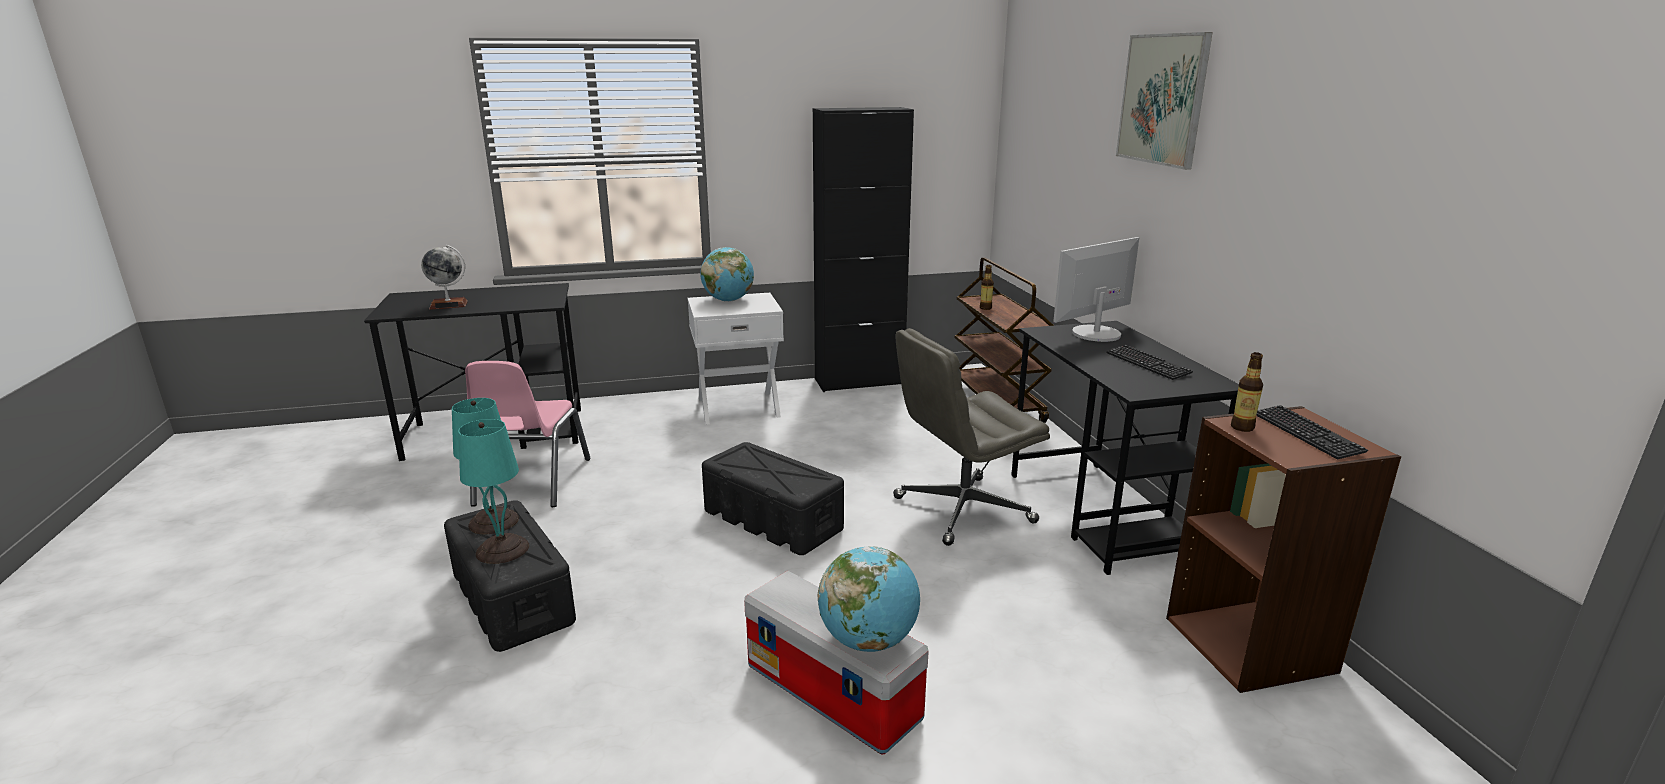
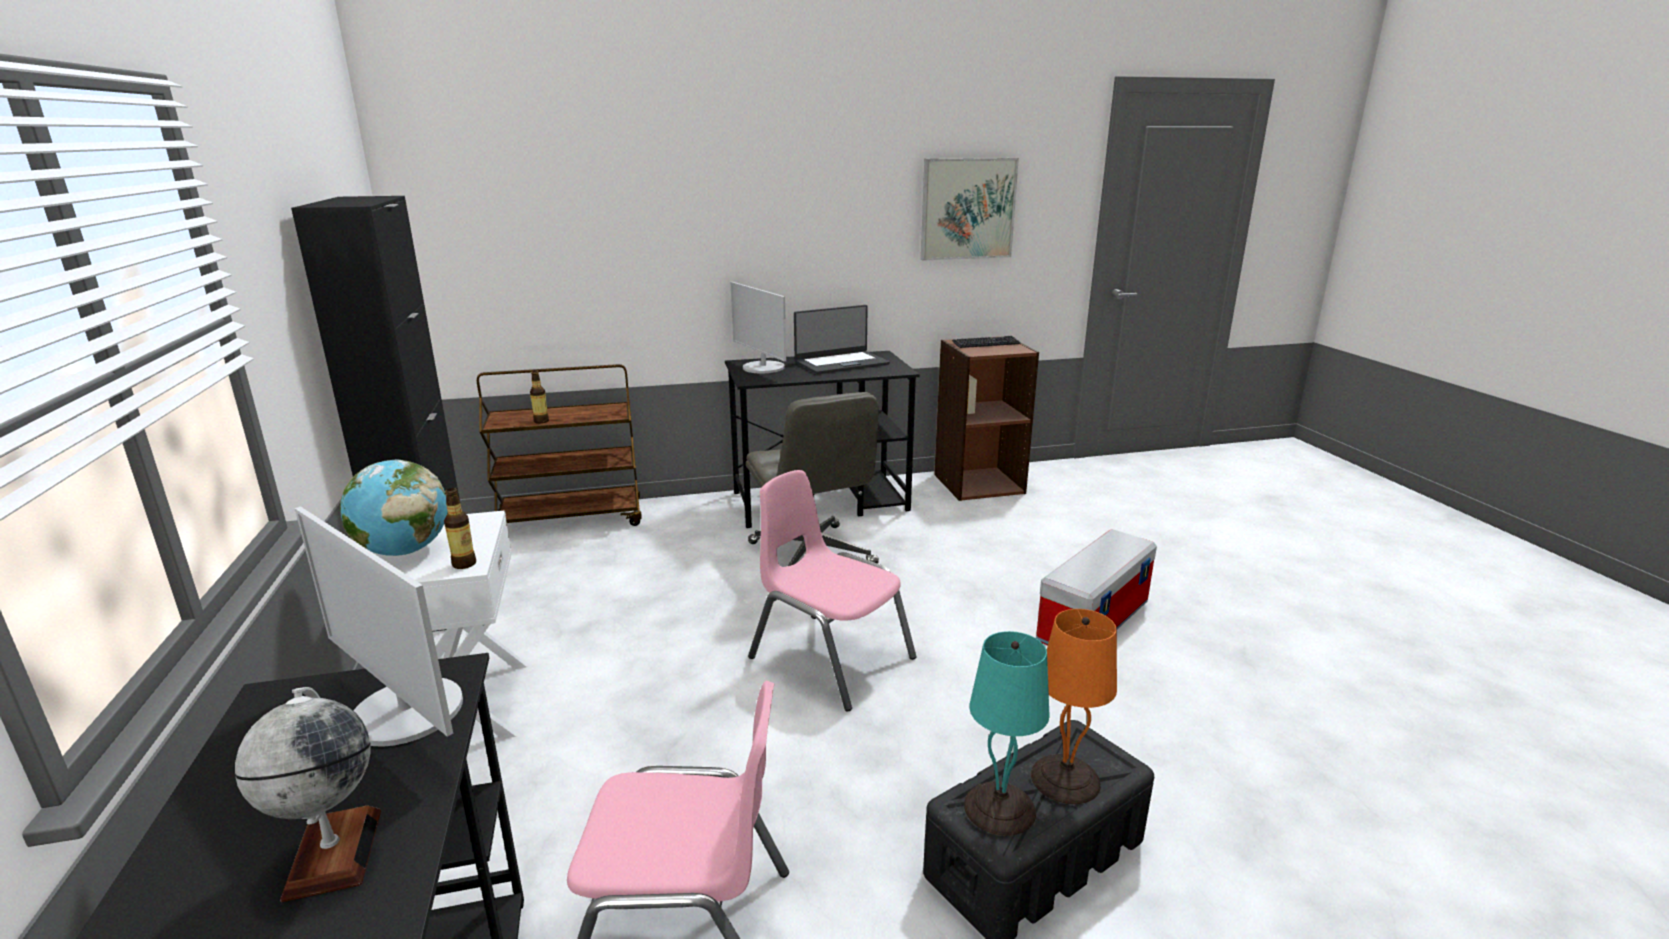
camera: 90 degrees left, 0 degrees up
turquoise table lamp [458,419,529,564] -> orange table lamp [1031,609,1117,804]
black storage box [702,442,844,555] -> pink chair [748,470,917,711]
globe [818,546,920,652] -> none
keyboard [1107,345,1193,380] -> laptop [794,305,890,374]
picture [1116,32,1213,170] -> picture moved to [921,158,1019,260]
bottle [1231,352,1263,432] -> bottle moved to [444,488,476,569]
none -> monitor [295,507,463,746]

